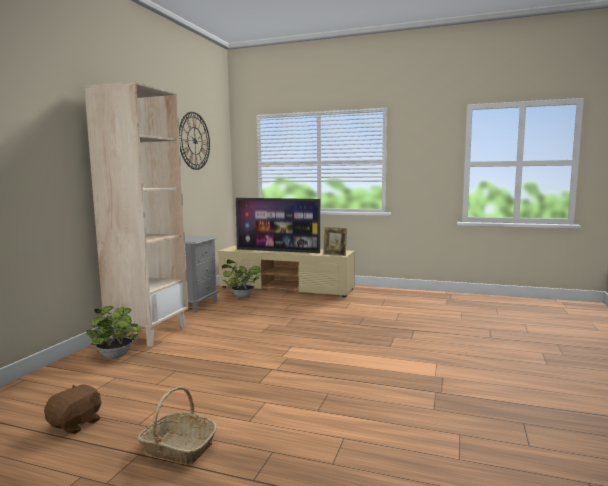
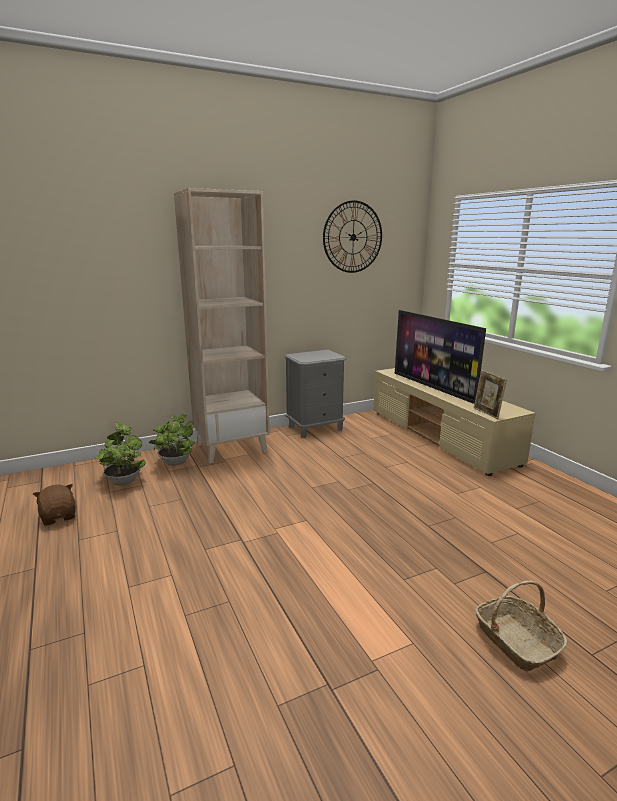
camera: 45 degrees right, 10 degrees up
brown plush toy [44,384,102,434] -> brown plush toy turned 105 degrees counterclockwise [33,484,76,526]
basket [138,387,217,465] -> basket moved to [475,580,568,672]
potted plant [222,259,261,298] -> potted plant moved to [94,422,146,485]

